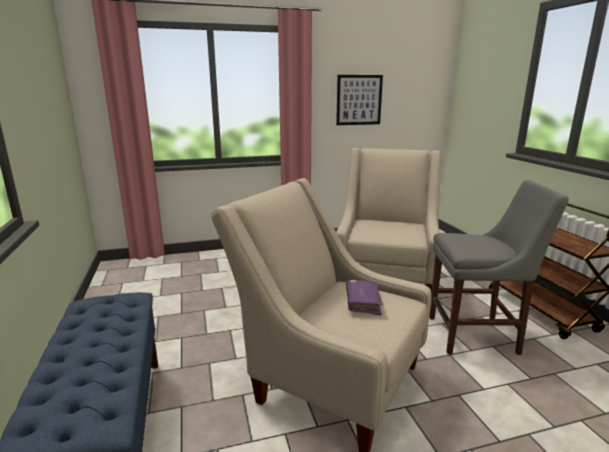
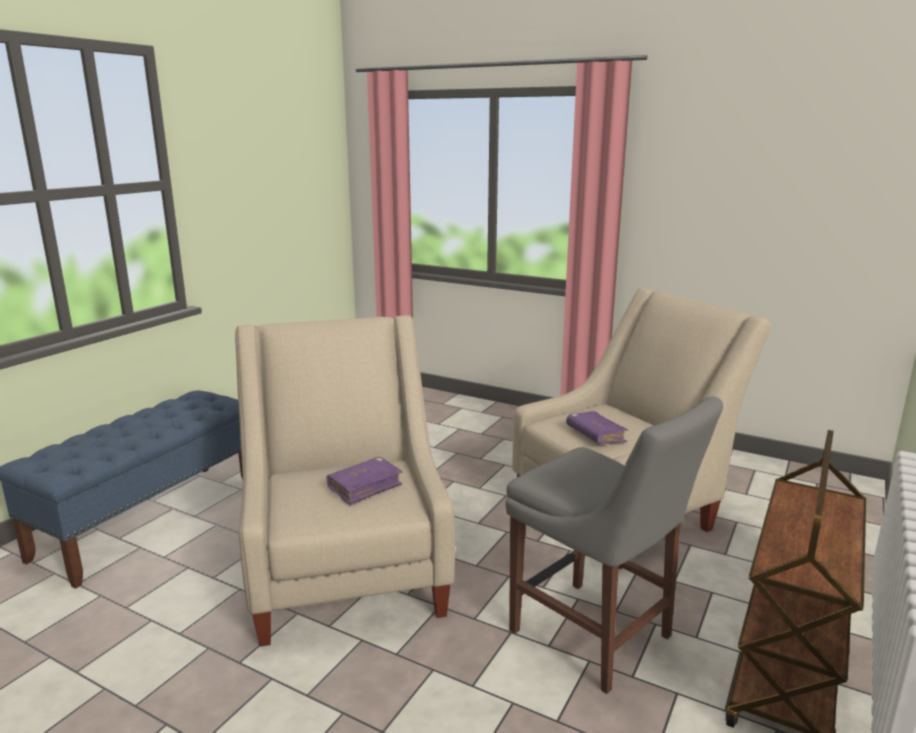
camera: 45 degrees right, 0 degrees up
picture [336,75,383,125] -> none
none -> purple book [566,411,628,445]

